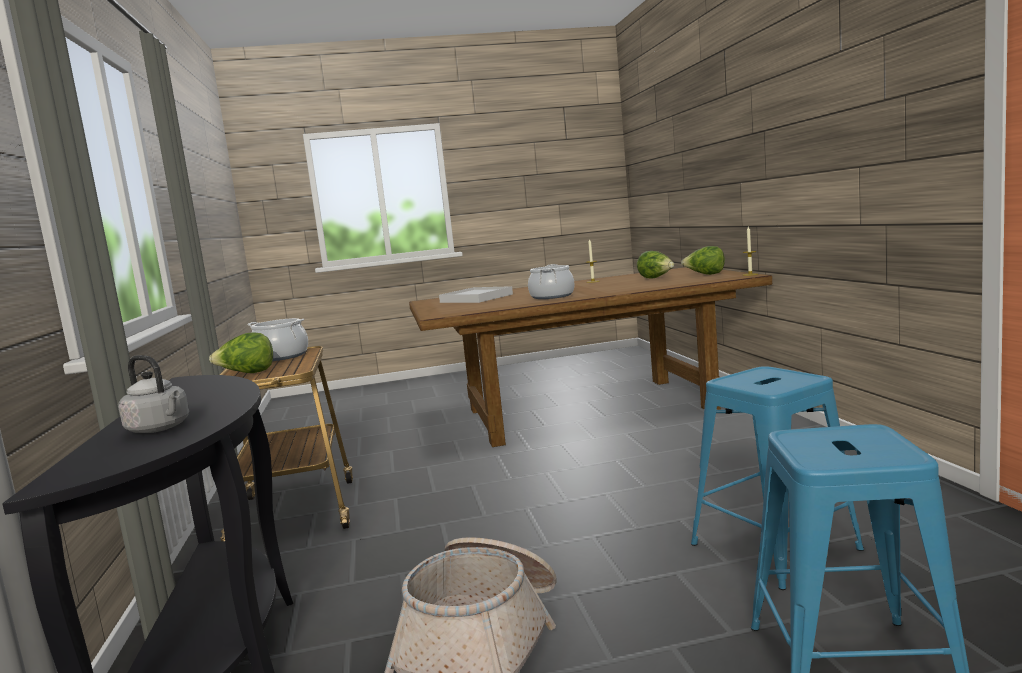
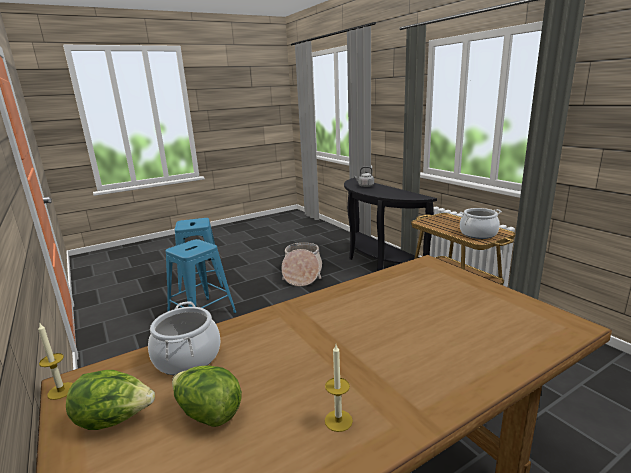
camera: 160 degrees right, 10 degrees up
lettuce [209,332,273,373] -> none
white tray [439,286,513,303] -> none
cooking pot [528,264,575,299] -> cooking pot moved to [148,302,221,375]

